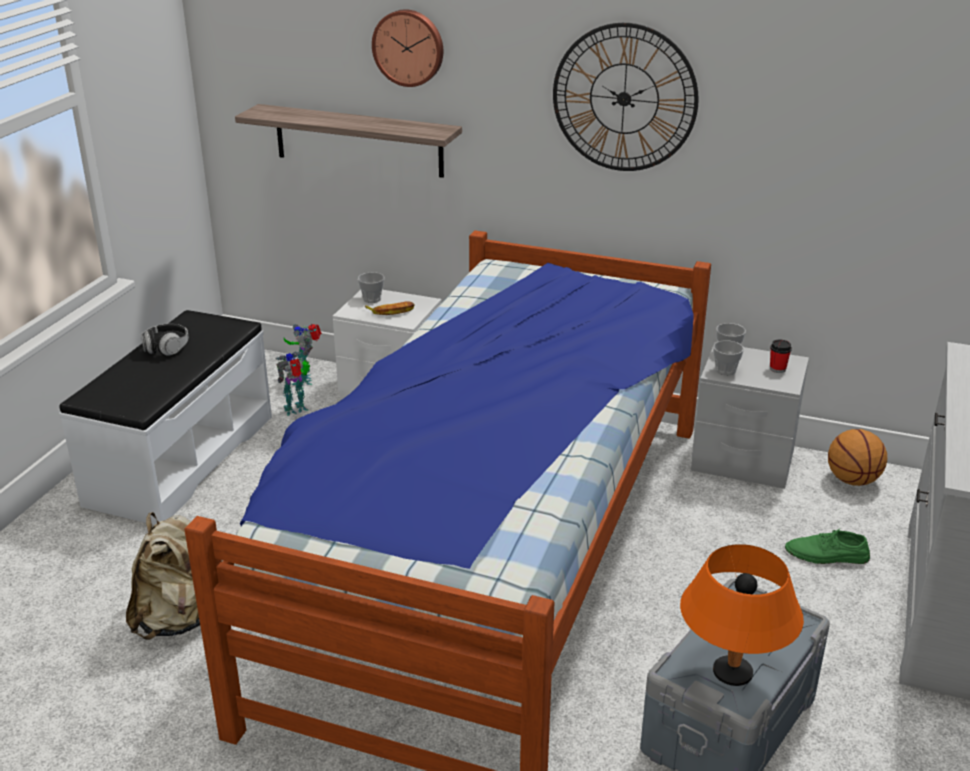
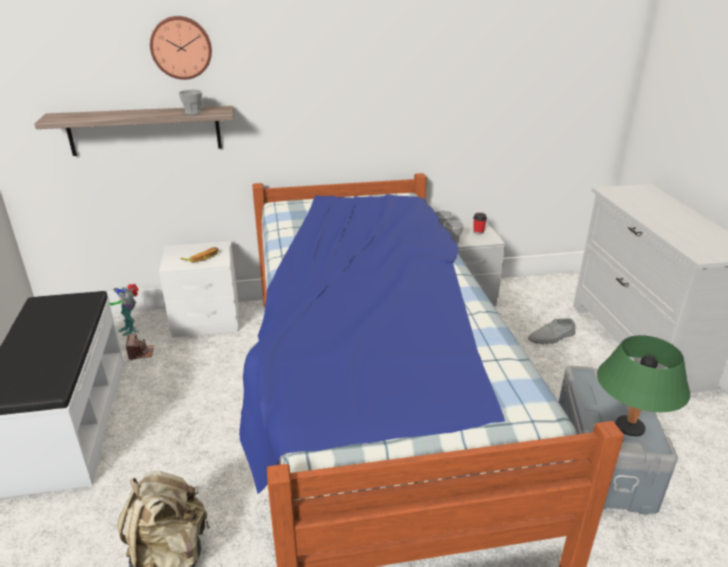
camera: 30 degrees left, 0 degrees up
headphones [141,324,189,356] -> none
toy robot [275,352,310,416] -> camera [126,334,154,360]
cup [358,272,384,303] -> cup moved to [178,90,202,115]
wall clock [553,23,699,171] -> none
orange table lamp [680,544,804,686] -> green table lamp [597,335,690,436]
green shoe [785,528,870,564] -> grey shoe [528,318,575,344]
basketball [828,429,887,486] -> none

